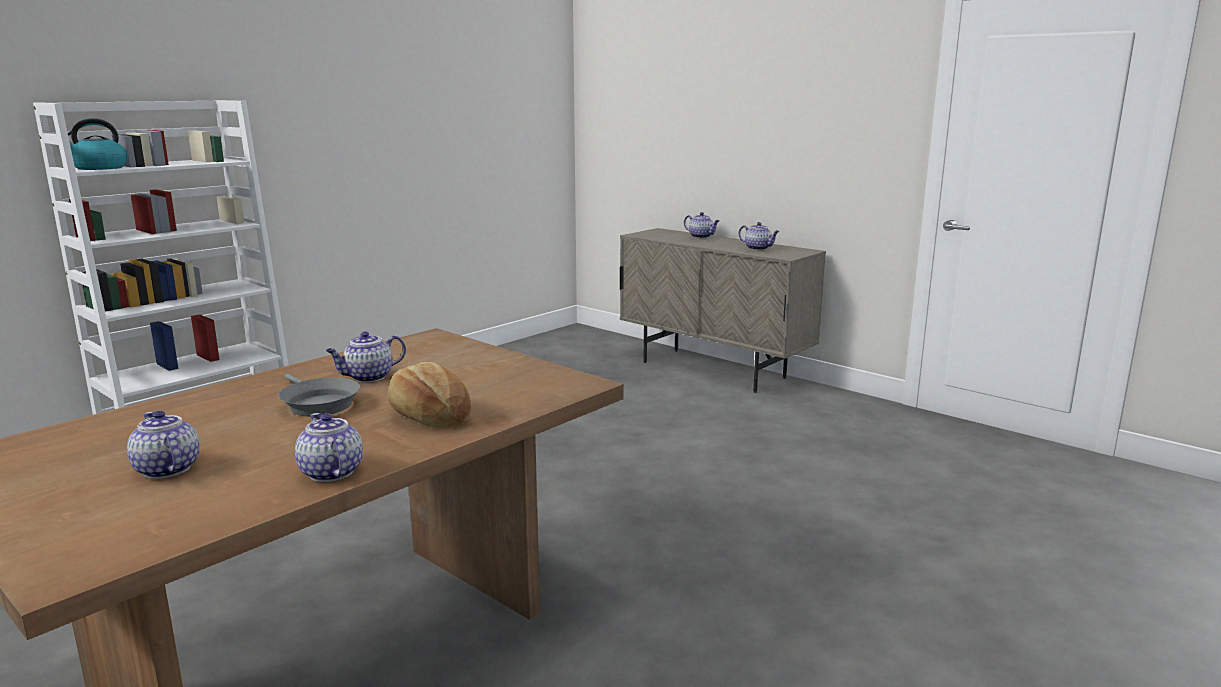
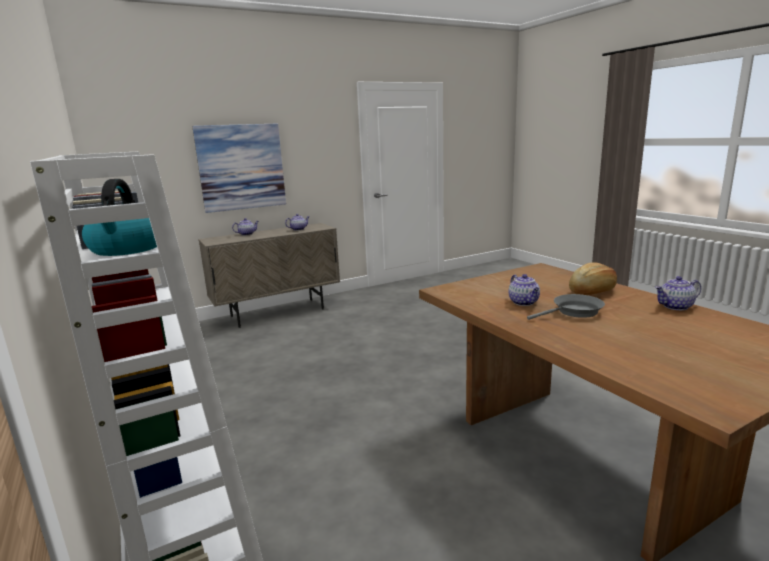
camera: 70 degrees left, 0 degrees up
teapot [127,411,199,479] -> none
none -> picture [192,123,286,213]

